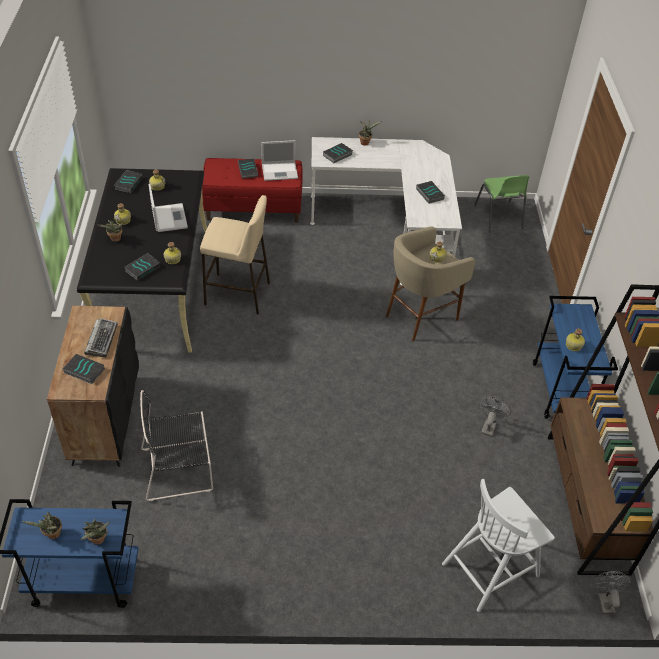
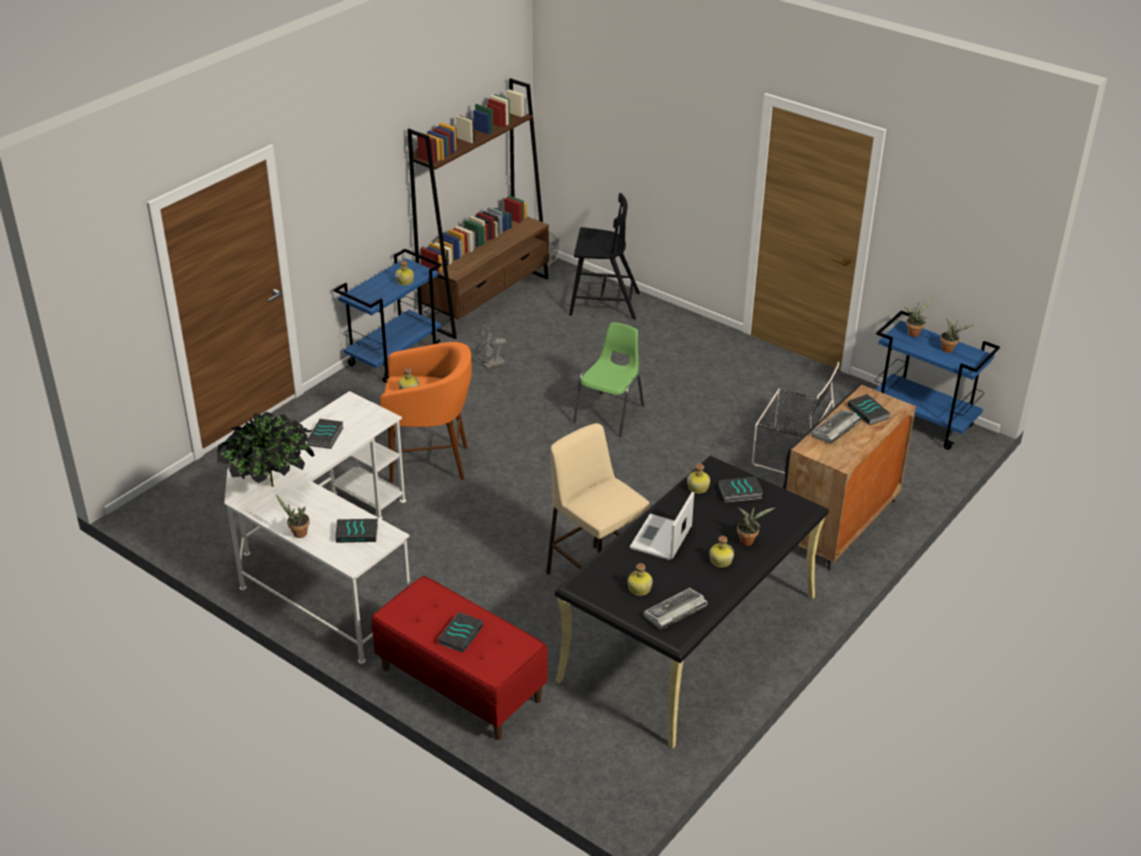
camera: 140 degrees left, 10 degrees down
book [114,170,143,193] -> keyboard [643,588,708,630]
laptop [261,140,298,181] -> none
beige stool [386,227,475,341] -> orange stool [380,342,472,483]
white chair [442,479,555,612] -> black chair [569,193,640,320]
green chair [474,175,529,232] -> green chair moved to [573,322,644,437]
none -> potted plant [217,412,314,487]

